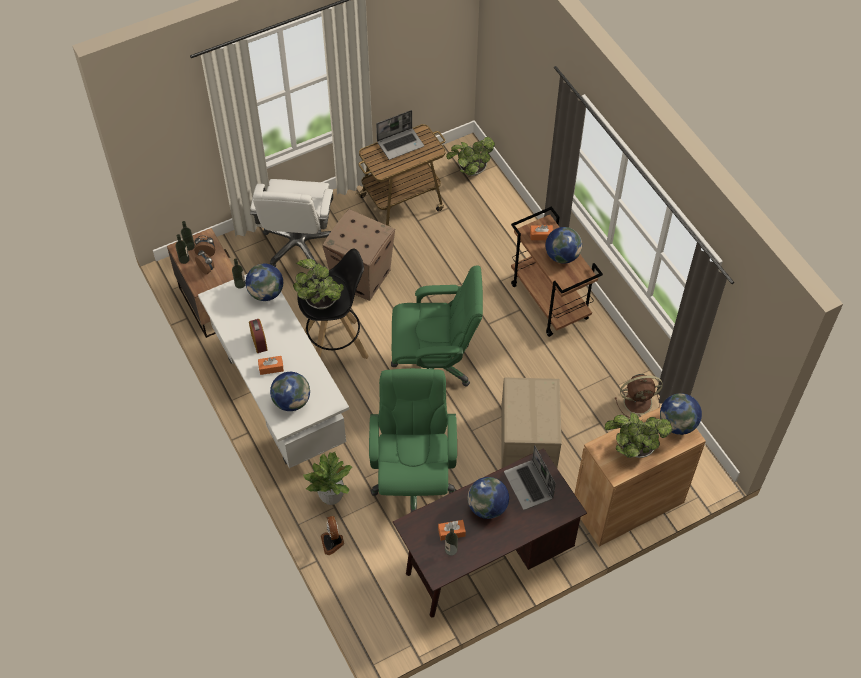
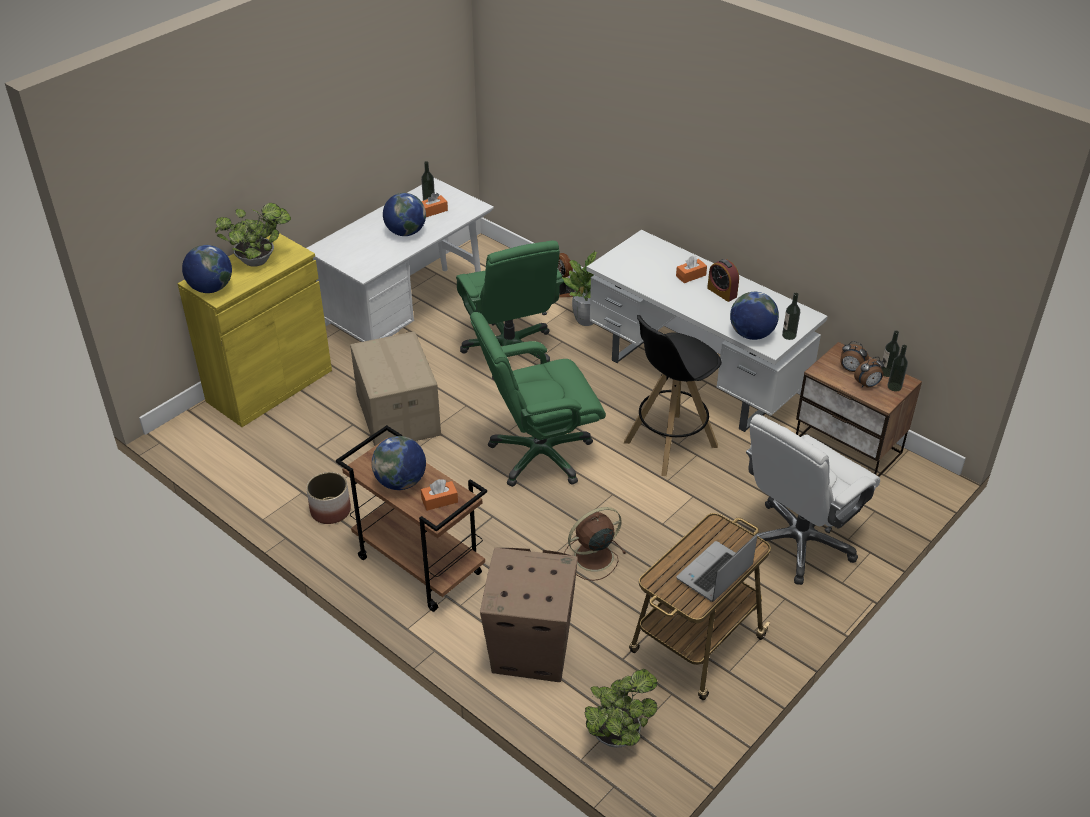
camera: 160 degrees right, 15 degrees down
white office chair [250,179,333,270] -> white office chair turned 120 degrees counterclockwise [746,414,880,585]
globe [270,372,310,411] -> none
potted plant [293,259,344,309] -> none
cardboard box [322,209,395,301] -> cardboard box moved to [480,548,578,682]
brown desk [393,448,587,617] -> white desk [306,178,494,342]
laptop [504,445,556,510] -> none
brown cabinet [575,407,706,546] -> yellow cabinet [177,233,332,427]
brown fan [615,374,663,418] -> brown fan moved to [564,507,626,581]
none -> planter [306,472,351,524]

